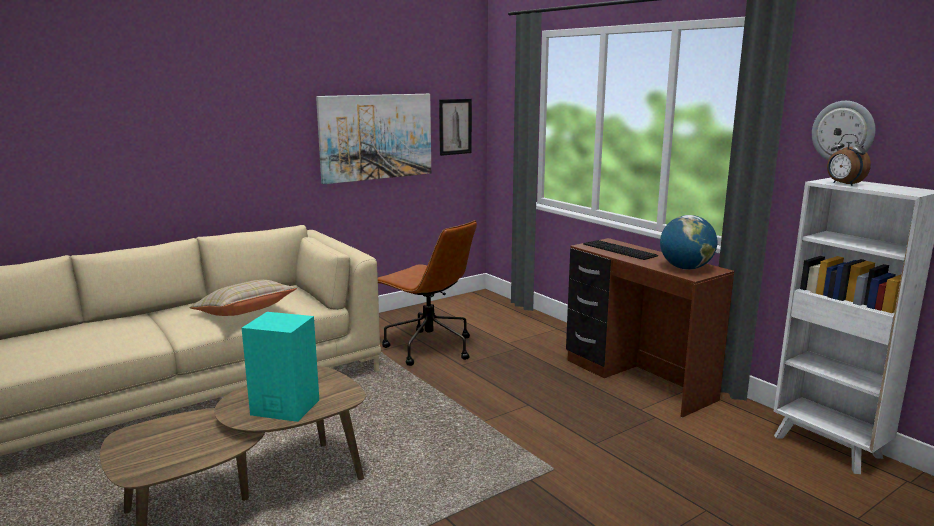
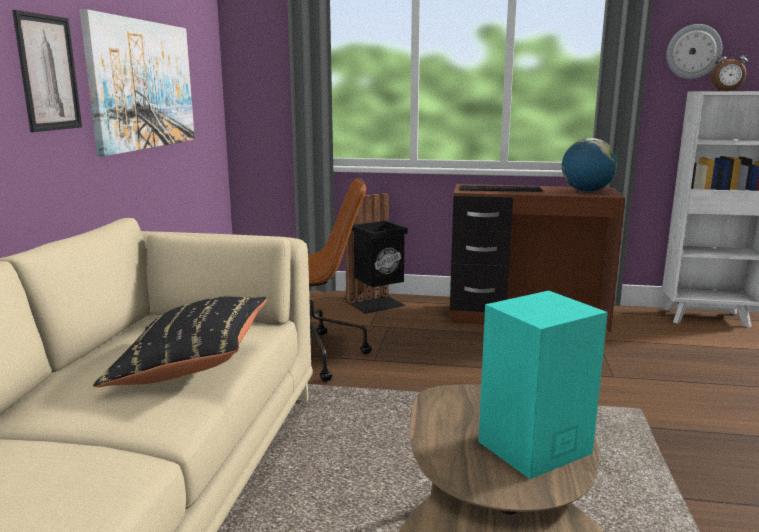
camera: 45 degrees left, 0 degrees up
beige pillow [189,280,297,316] -> black pillow [93,297,267,387]
picture [439,99,472,156] -> picture moved to [12,10,82,132]
none -> black trash can [345,193,408,314]

